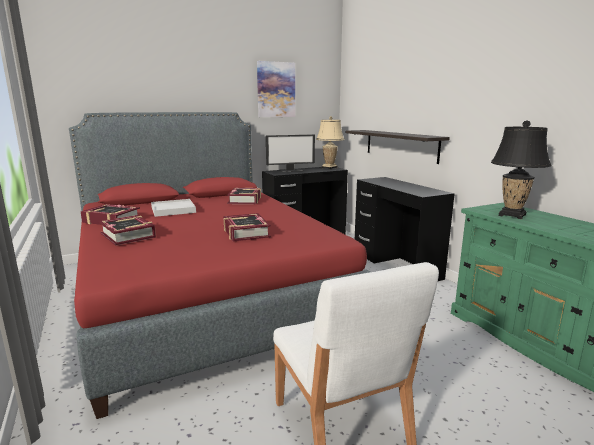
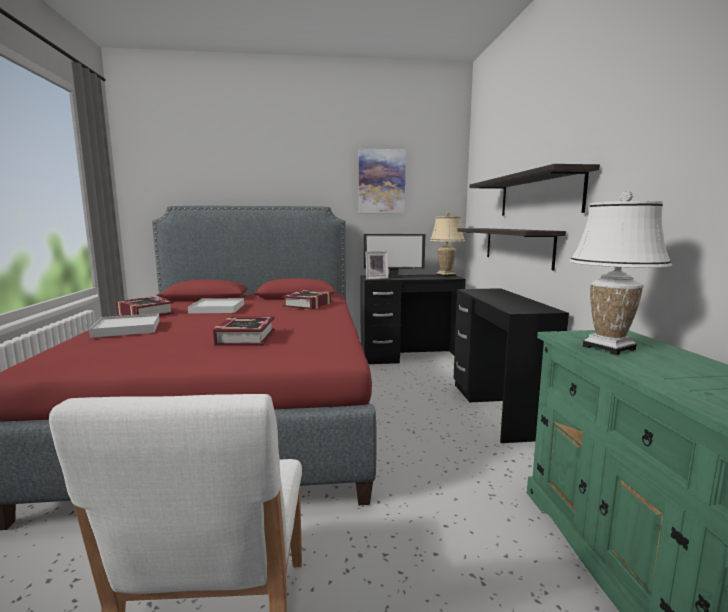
camera: 20 degrees right, 5 degrees down
book [99,215,156,246] -> white tray [89,313,160,338]
black table lamp [491,120,551,219] -> white table lamp [570,191,672,355]
none -> picture frame [365,251,388,279]
none -> shelf [470,164,600,216]

